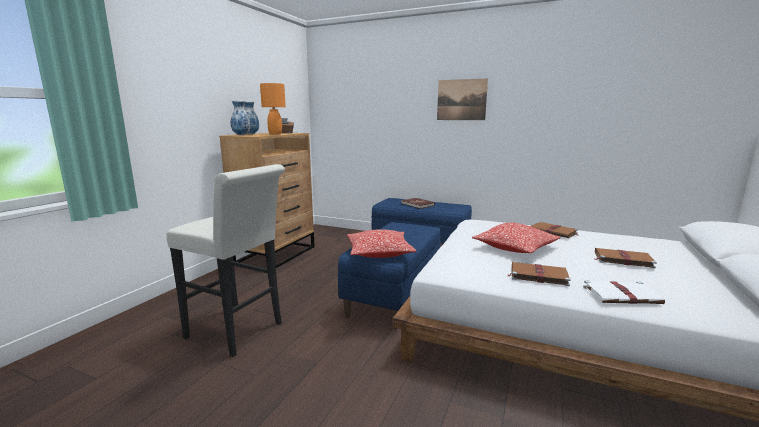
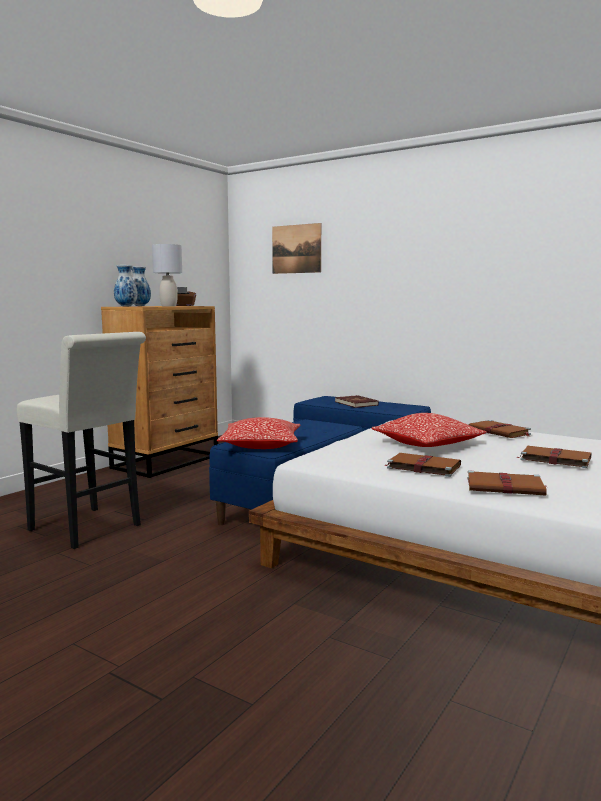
camera: 10 degrees right, 5 degrees down
orange table lamp [260,83,286,135] -> grey table lamp [152,244,182,306]
picture [437,78,488,120] -> picture moved to [272,223,321,274]
white book [583,280,665,304] -> brown book [468,470,547,496]

